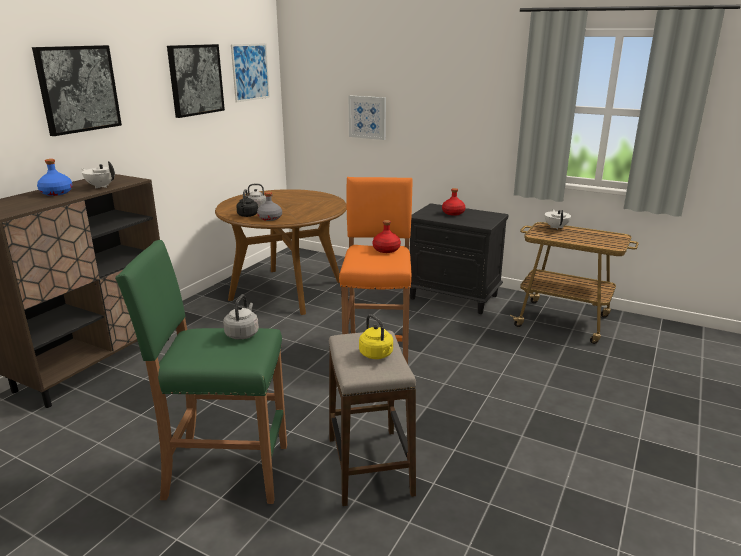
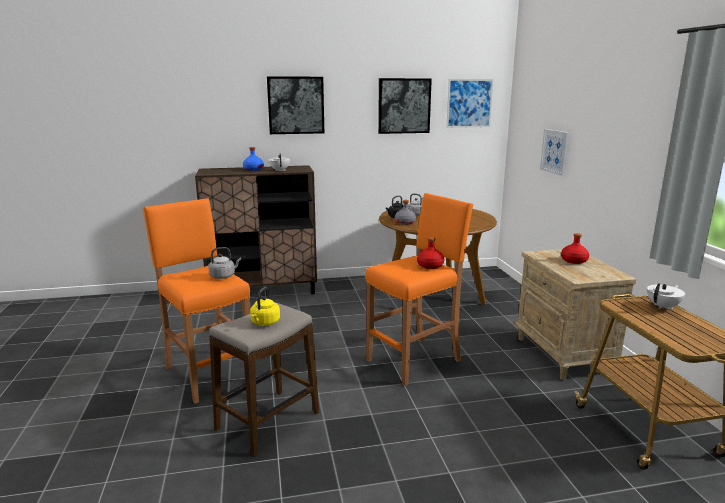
camera: 50 degrees right, 5 degrees down
green stool [115,240,287,504] -> orange stool [143,198,250,404]
black nightstand [410,203,508,314] -> beige nightstand [515,249,636,380]

